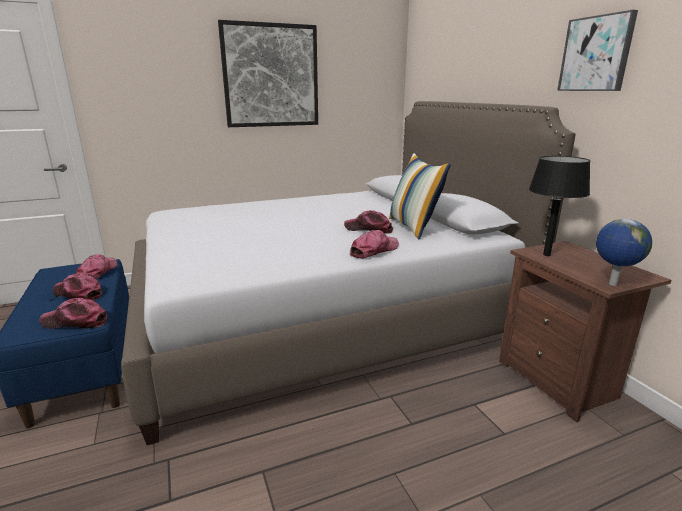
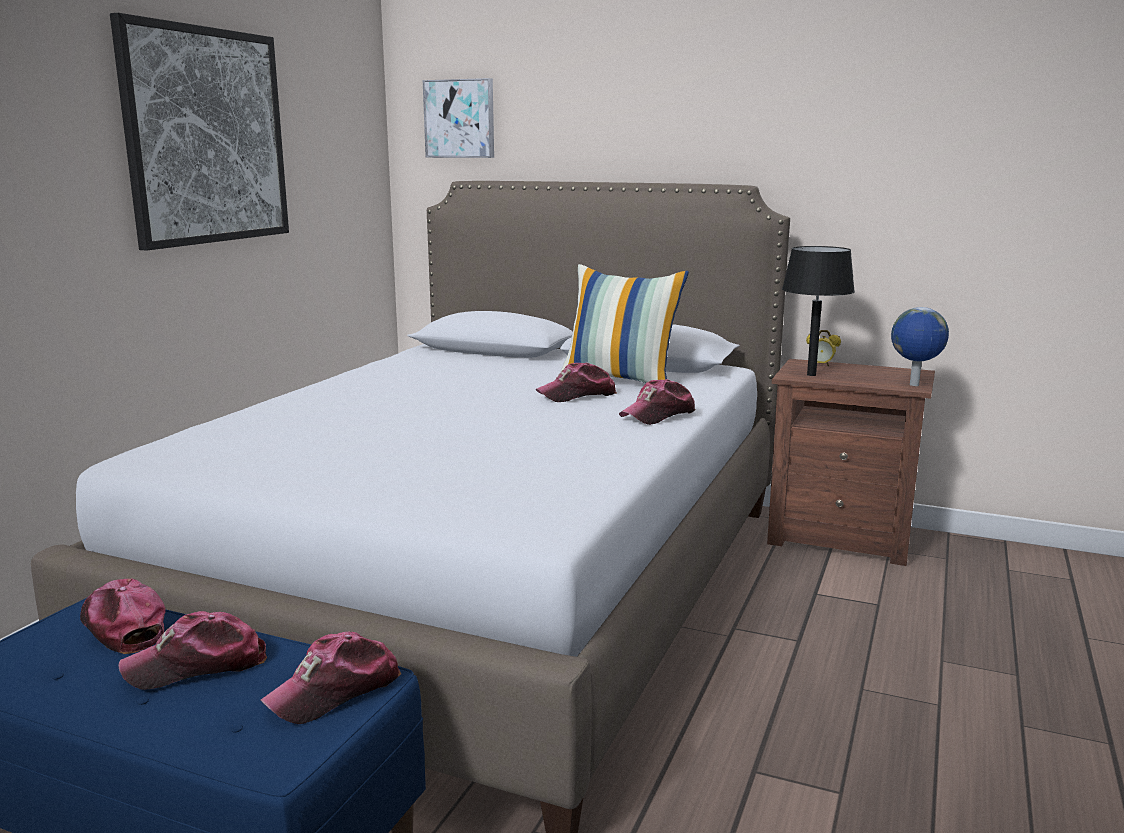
camera: 45 degrees left, 5 degrees down
cap [350,230,399,259] -> cap turned 135 degrees counterclockwise [619,379,696,425]
picture [557,10,638,91] -> picture moved to [423,78,494,158]
none -> alarm clock [806,330,841,366]

